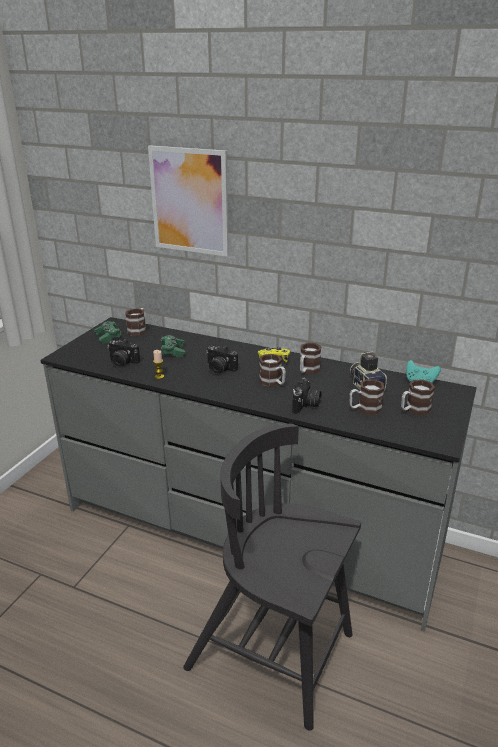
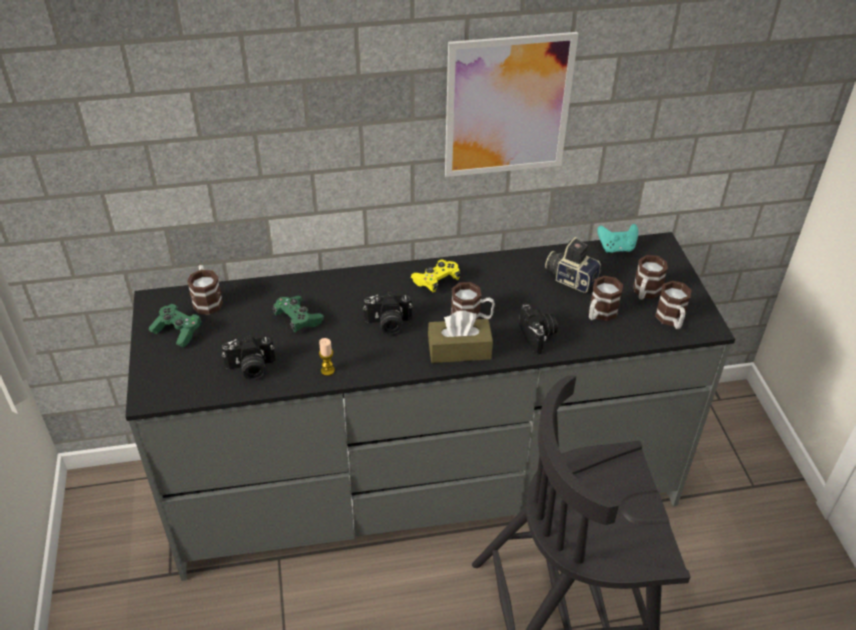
camera: 35 degrees left, 15 degrees up
picture [148,145,229,256] -> picture moved to [445,32,578,177]
mug [300,343,321,374] -> mug moved to [655,281,692,329]
none -> brown tissue box [428,310,493,363]

